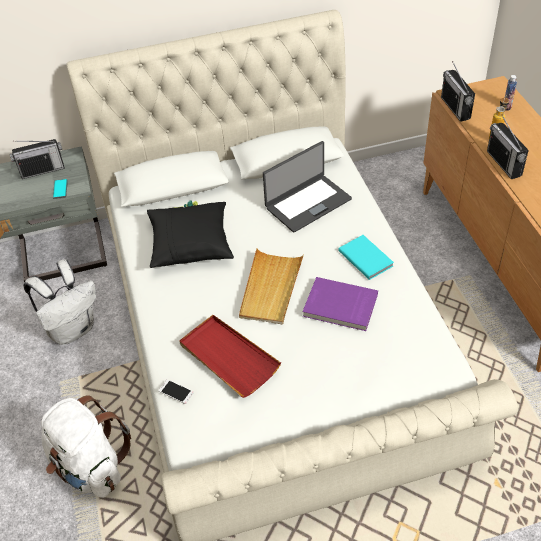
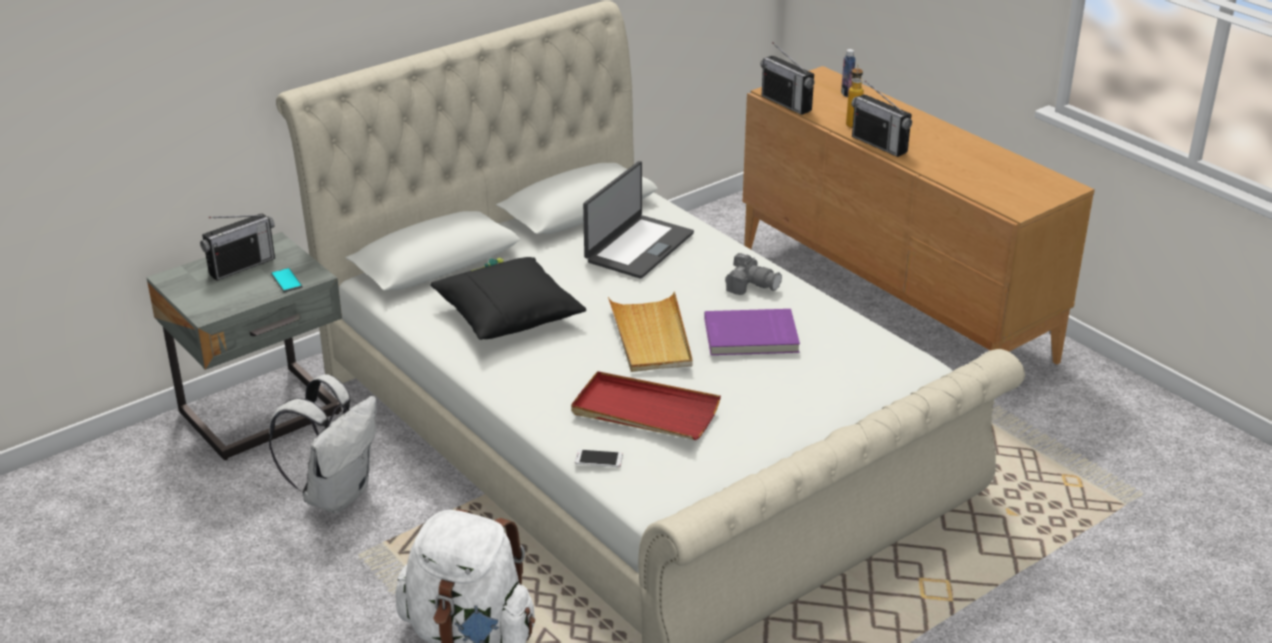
camera: 25 degrees left, 15 degrees down
turquoise book [338,235,394,280] -> camera [725,253,782,295]

